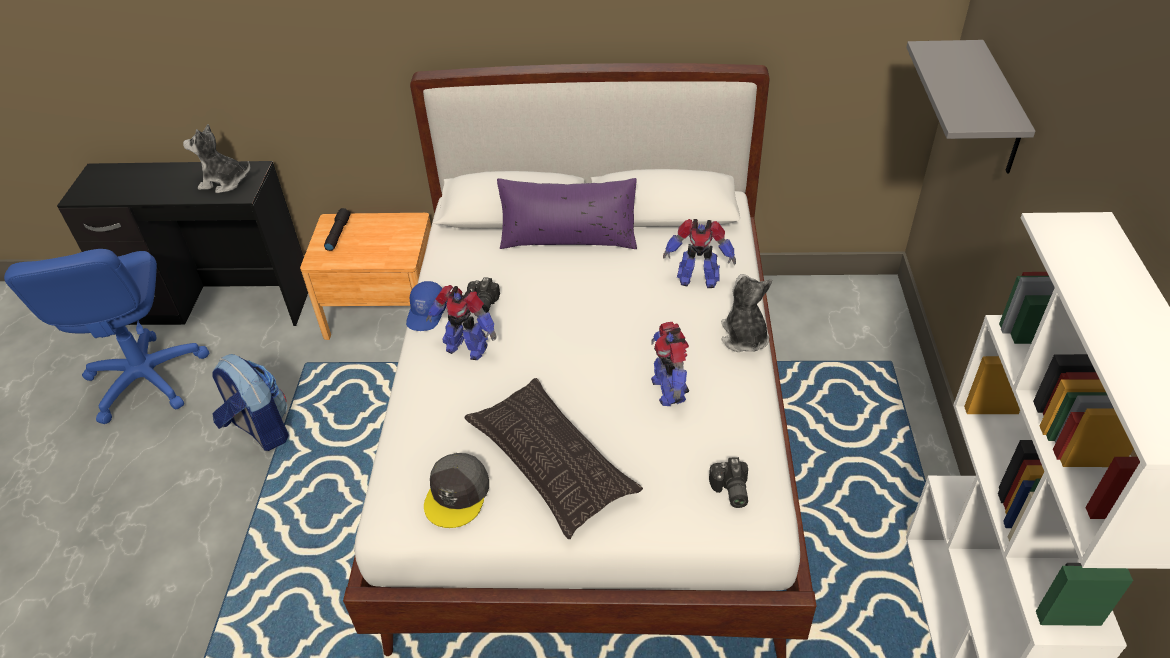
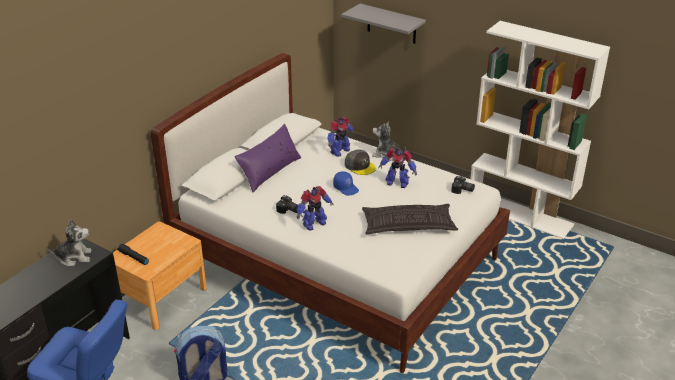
camera: 60 degrees left, 10 degrees down
plush toy [183,124,250,193] -> plush toy turned 135 degrees counterclockwise [46,219,91,266]
blue cap [406,281,447,331] -> blue cap moved to [333,171,359,196]
grey cap [424,453,489,528] -> grey cap moved to [345,149,376,175]

